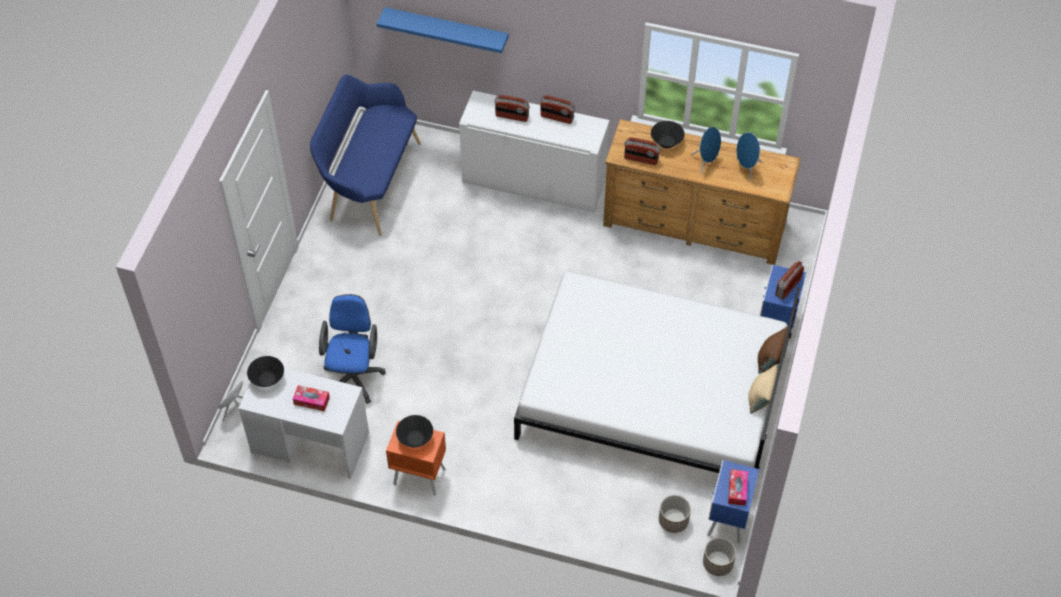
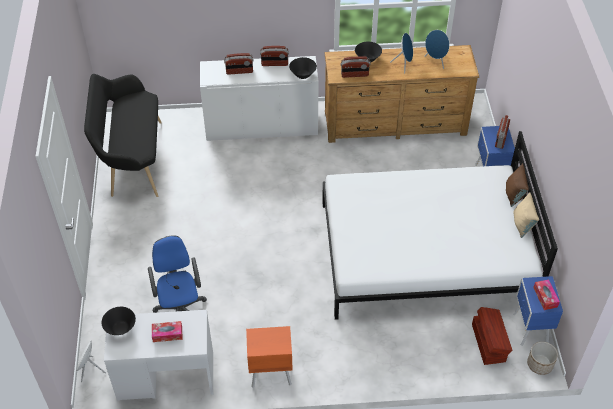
camera: 20 degrees left, 5 degrees down
blue bench [310,74,421,236] -> black bench [84,74,162,197]
blue shelf [377,7,509,53] -> none
black bowl [396,415,433,447] -> black bowl moved to [289,57,317,79]
planter [659,495,691,533] -> brown storage box [472,307,512,365]

